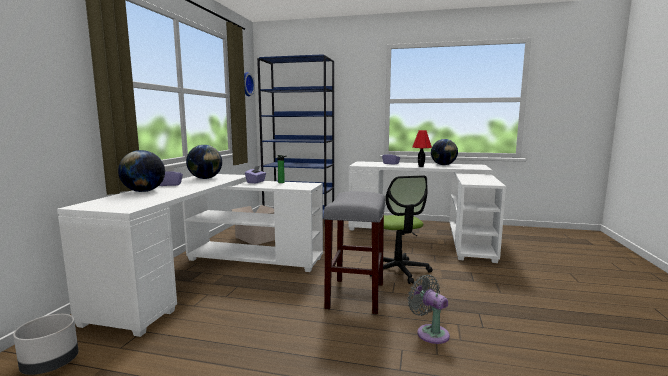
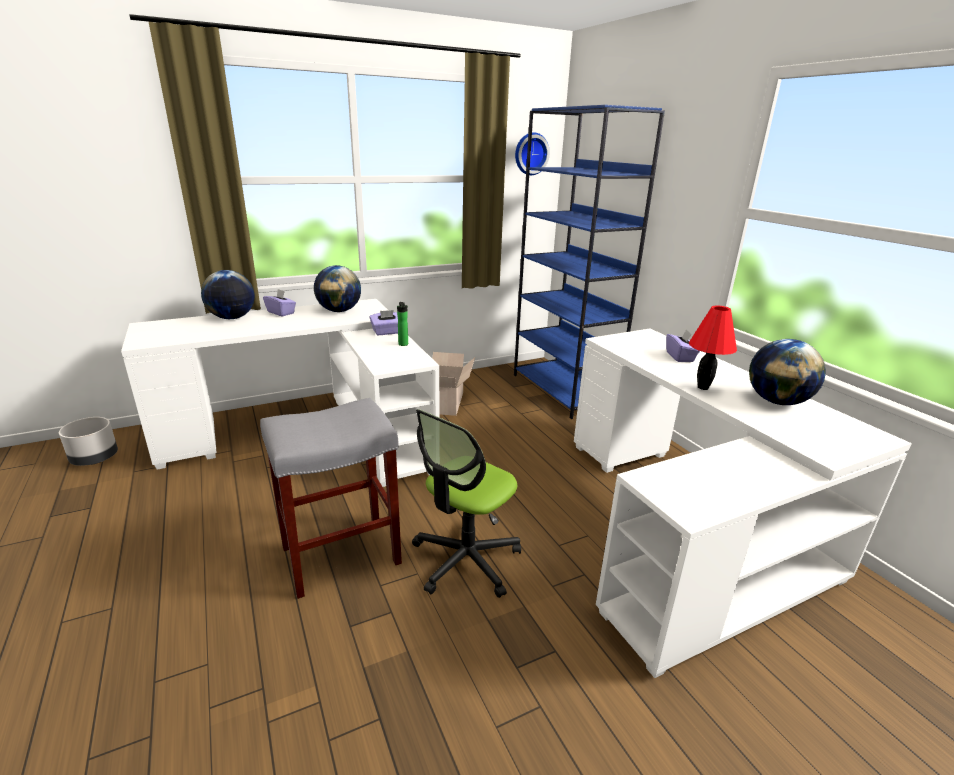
camera: 50 degrees right, 15 degrees up
grey fan [408,275,450,344] -> none

